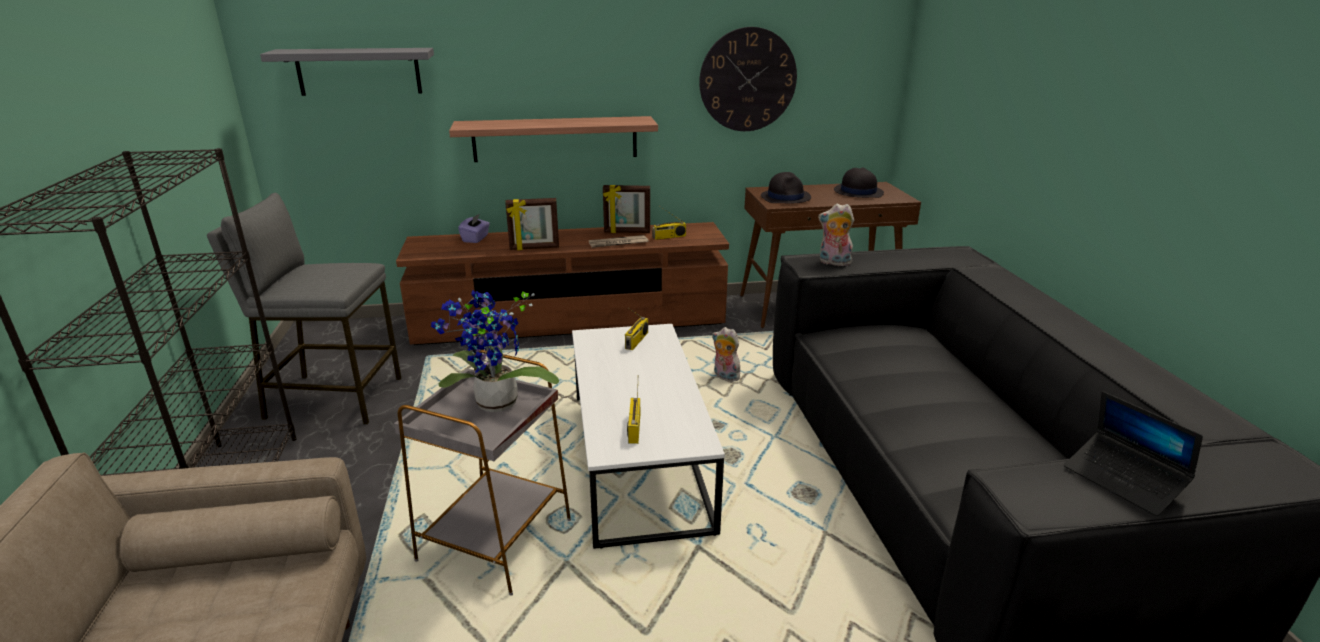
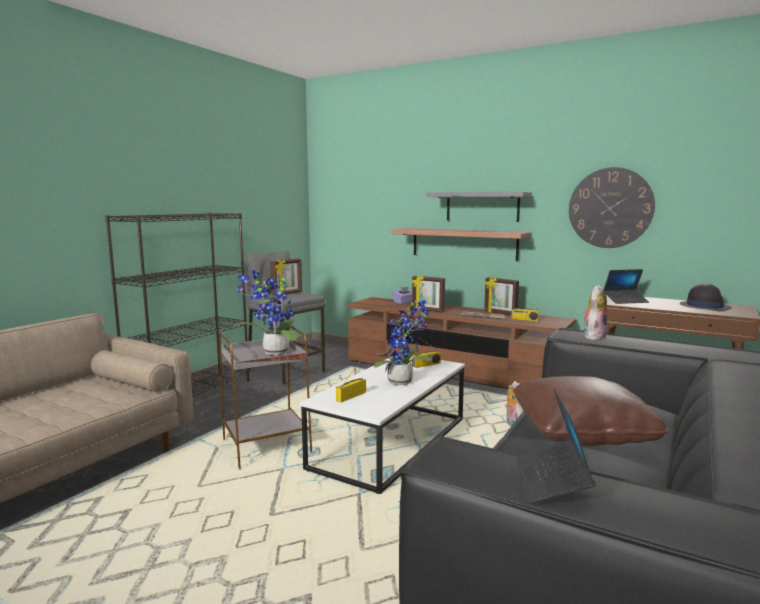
camera: 40 degrees right, 15 degrees down
grey shelf [260,48,434,96] -> grey shelf moved to [427,192,532,222]
black hat [761,172,811,203] -> laptop [604,269,649,304]
plush toy [818,204,854,266] -> plush toy turned 75 degrees clockwise [583,285,607,340]
none -> picture frame [270,258,302,296]
none -> potted plant [374,300,432,385]
none -> brown pillow [513,376,669,446]

